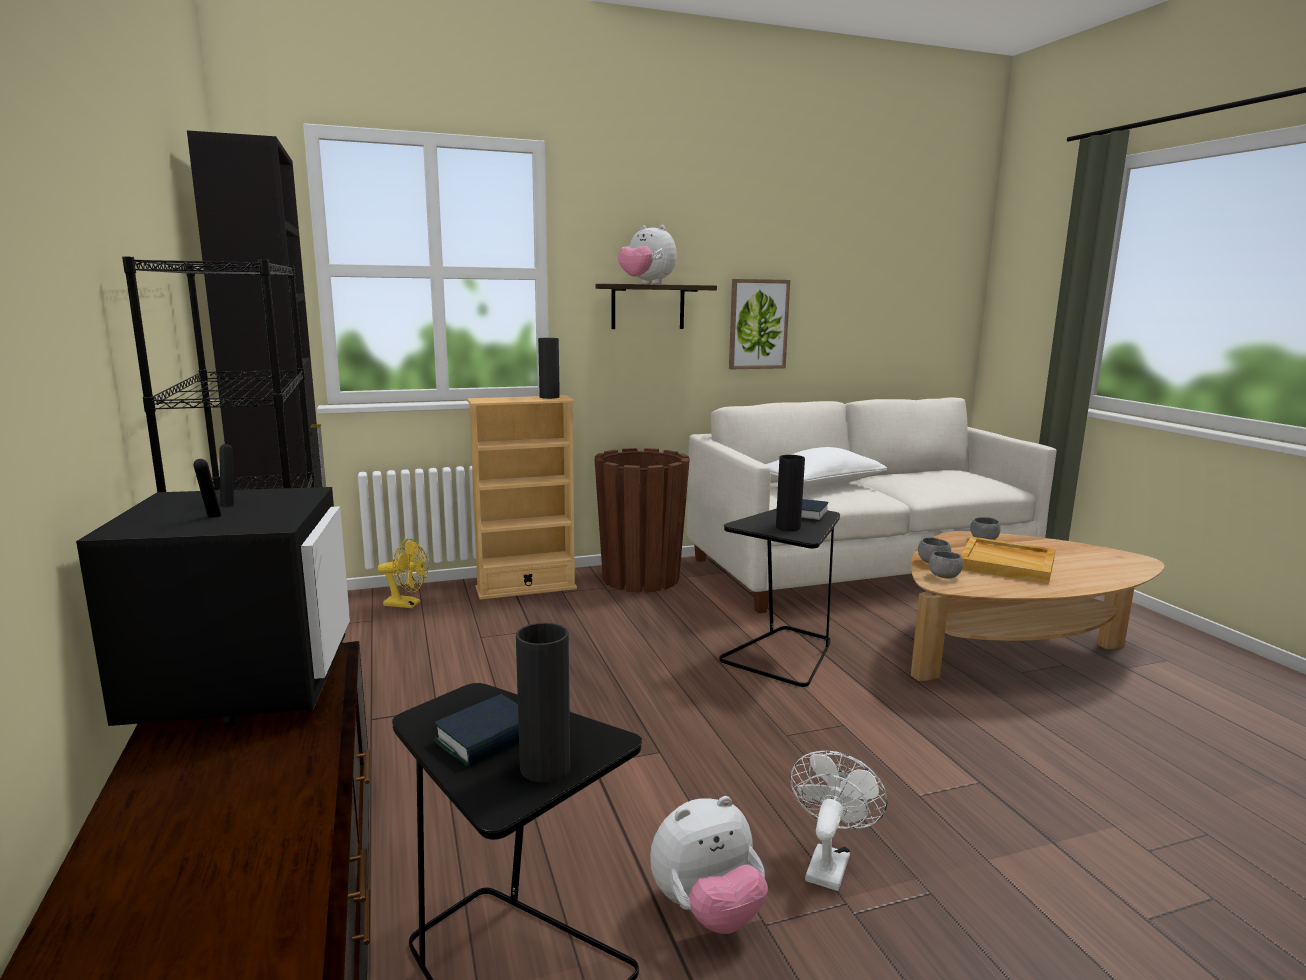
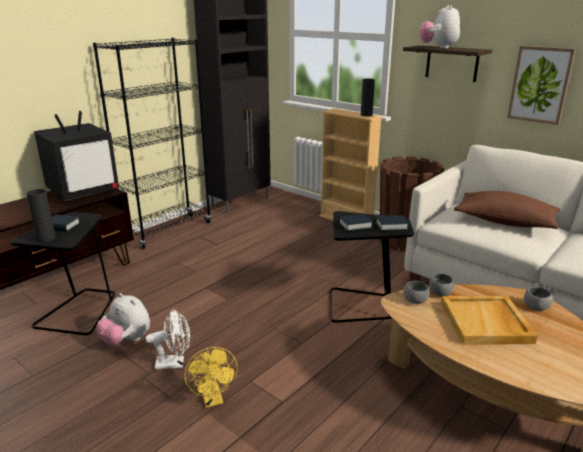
camera: 60 degrees right, 10 degrees up
yellow fan [378,539,428,608] -> yellow fan moved to [184,347,238,408]
white pillow [765,447,887,488] -> brown pillow [454,191,561,229]
black vase [776,455,805,531] -> book [339,214,373,231]

